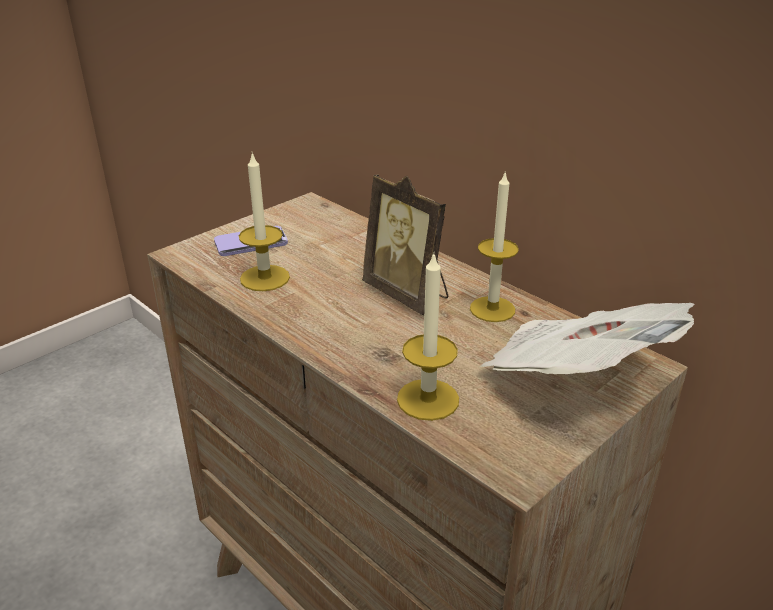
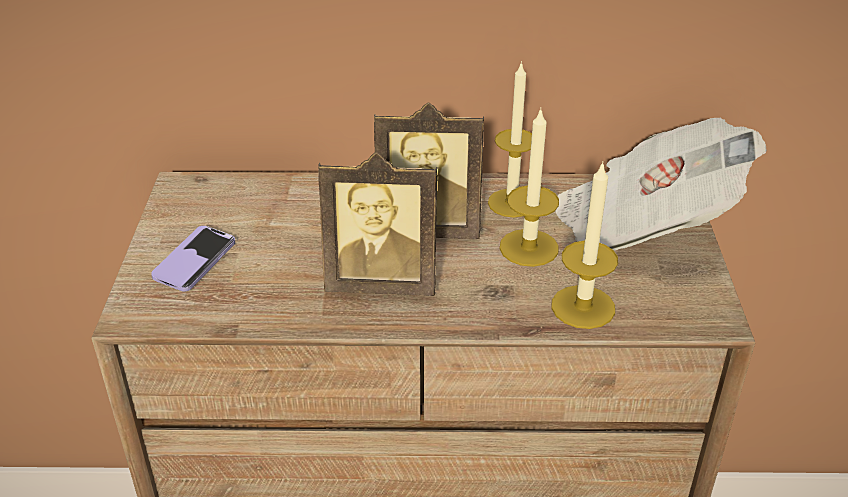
camera: 45 degrees left, 5 degrees up
candle [239,153,290,291] -> candle moved to [500,107,559,267]
none -> picture frame [318,152,437,296]

